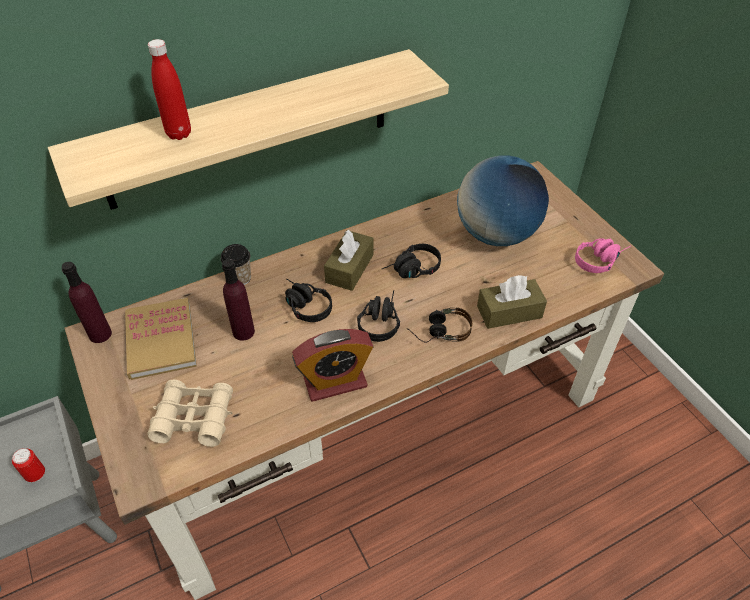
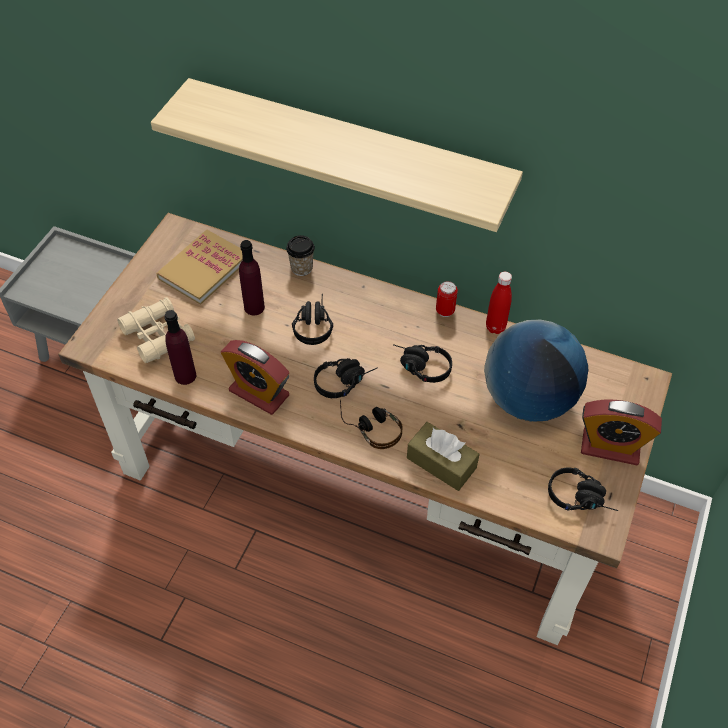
camera: 50 degrees right, 5 degrees up
can [12,448,45,482] -> can moved to [436,281,458,317]
purple bottle [62,262,112,343] -> purple bottle moved to [164,310,196,385]
red bottle [148,39,191,140] -> red bottle moved to [486,272,512,334]
brown tissue box [324,230,374,291] -> none
pink headphones [575,238,631,273] -> black headphones [548,467,618,511]
none -> alarm clock [581,400,662,465]

